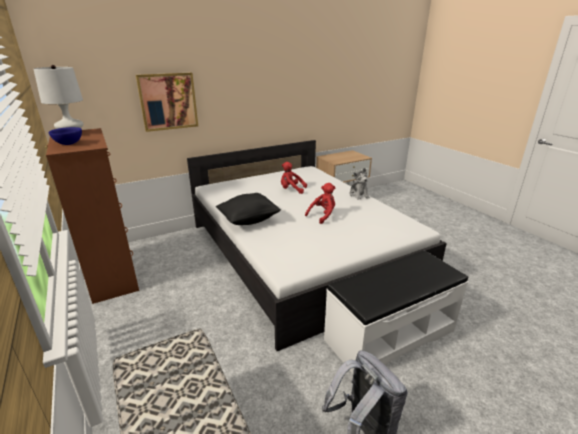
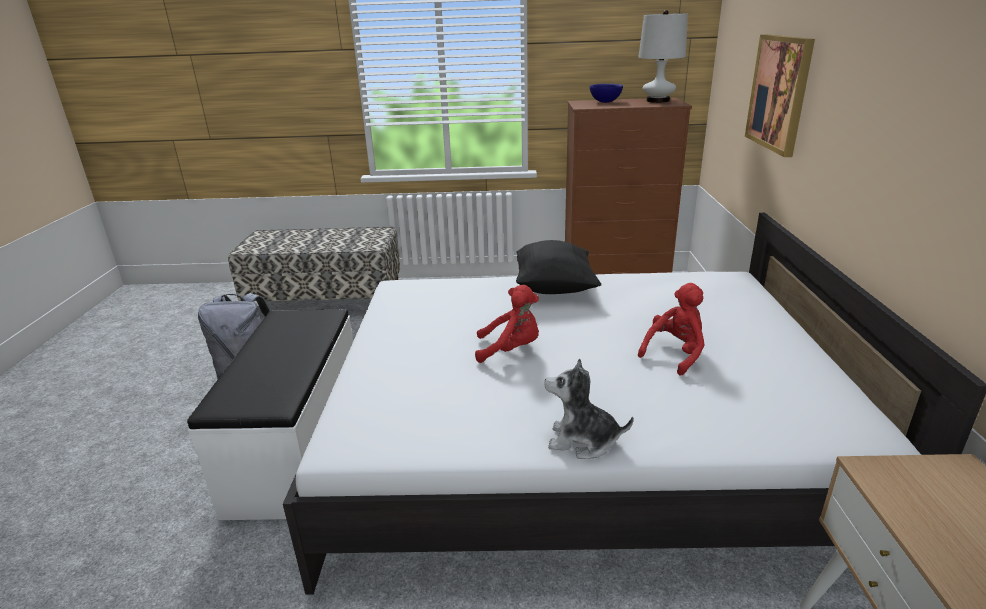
camera: 120 degrees right, 0 degrees up
red plush toy [305,183,335,224] -> red plush toy turned 75 degrees counterclockwise [475,285,539,363]

